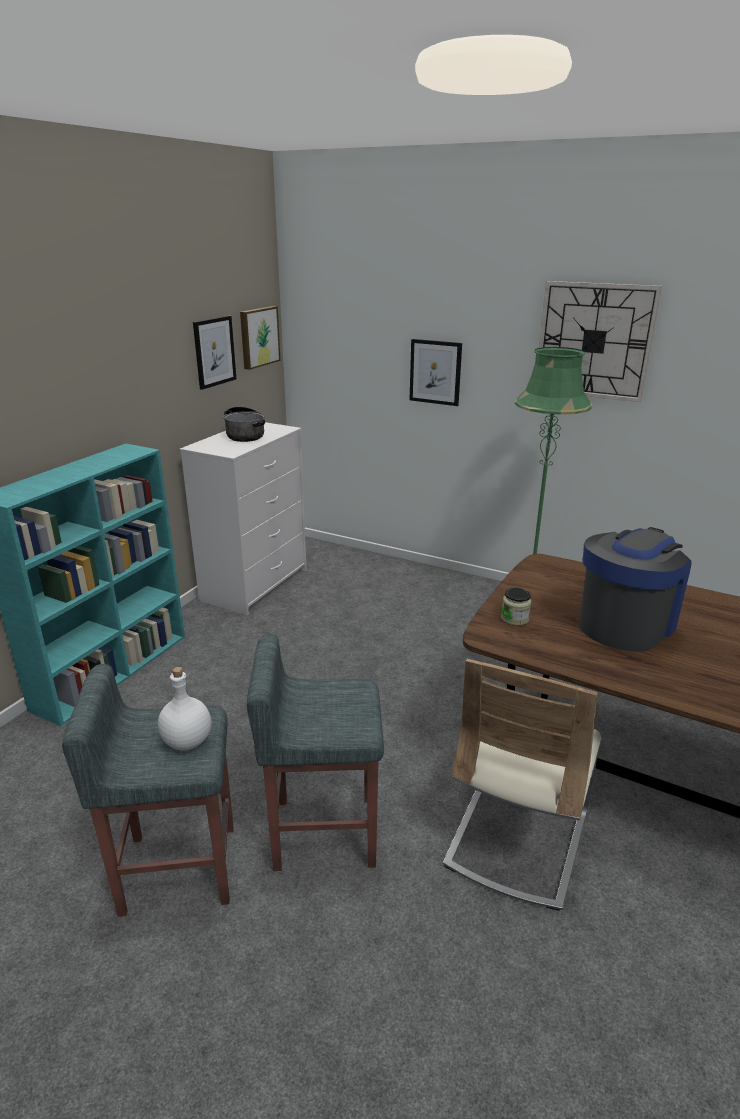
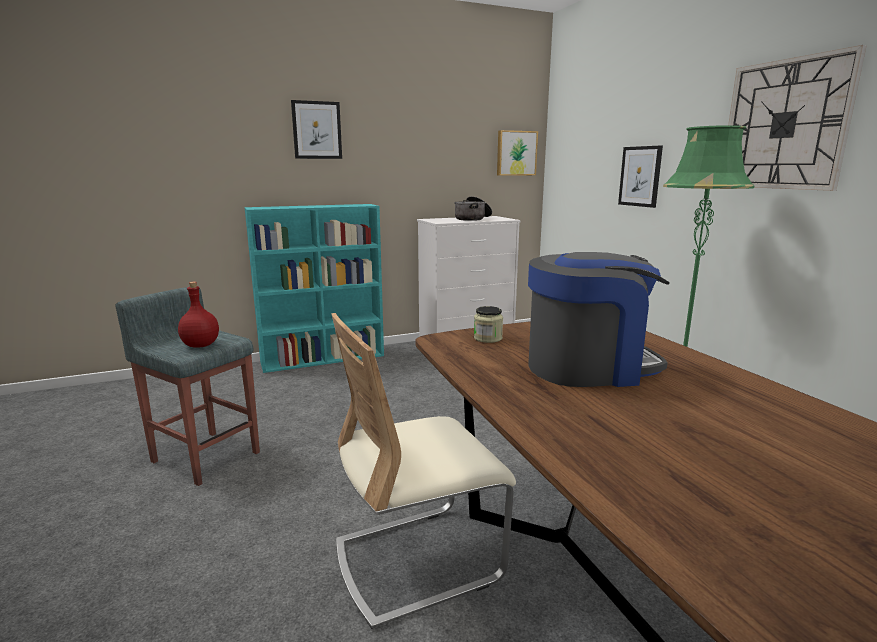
camera: 40 degrees right, 10 degrees down
white bottle [158,667,211,751] -> red bottle [178,282,219,347]
picture [193,316,236,390] -> picture moved to [291,100,342,159]
grey stool [247,634,384,871] -> none

